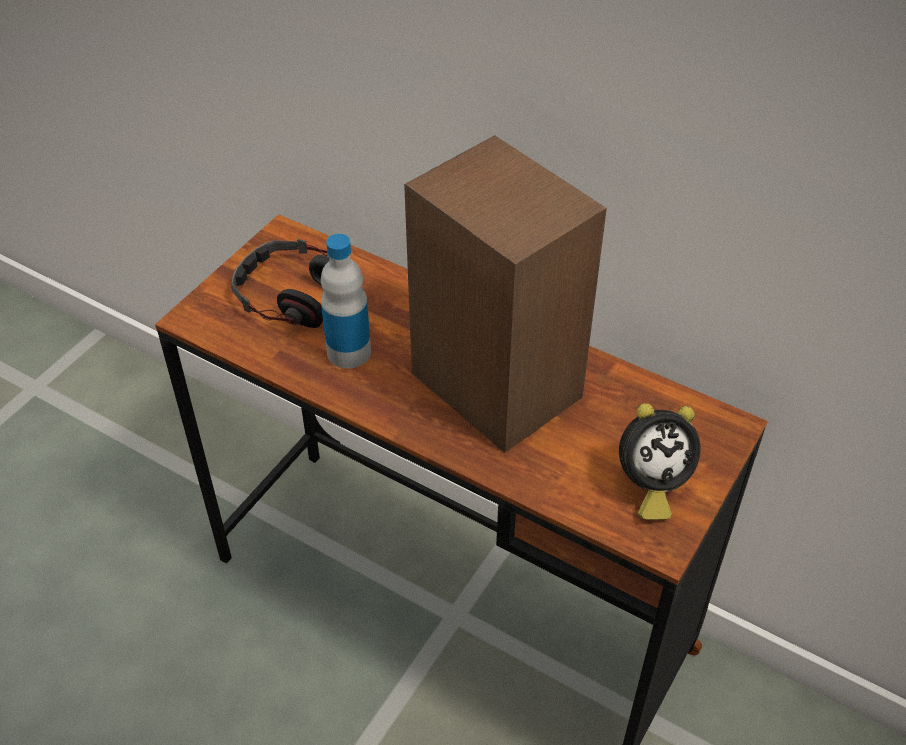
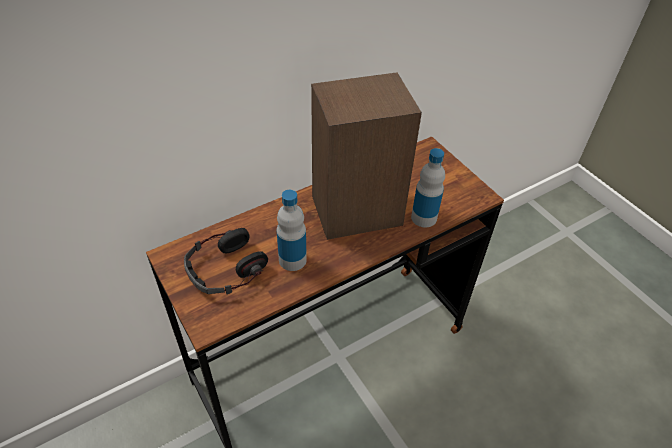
camera: 65 degrees left, 0 degrees up
alarm clock [619,403,701,520] -> none
none -> bottle [411,148,445,227]

